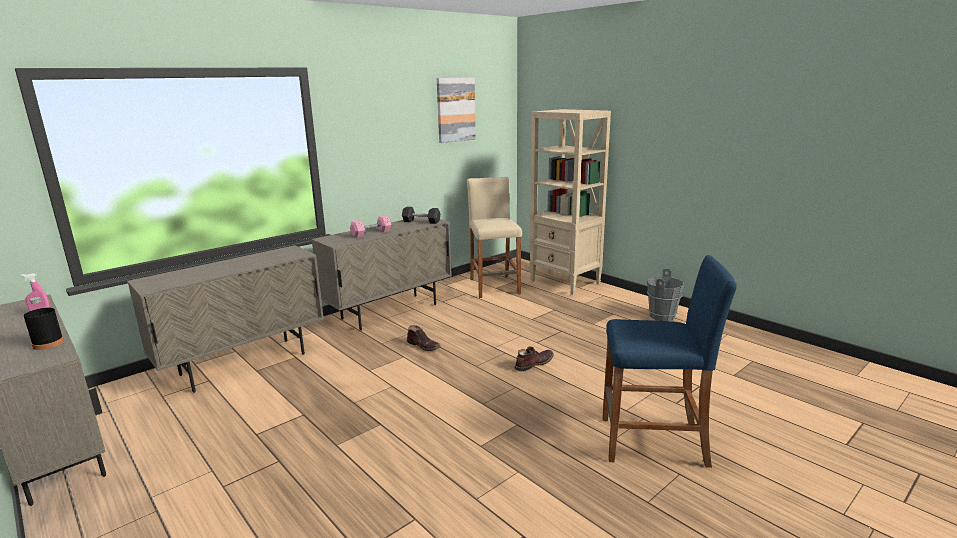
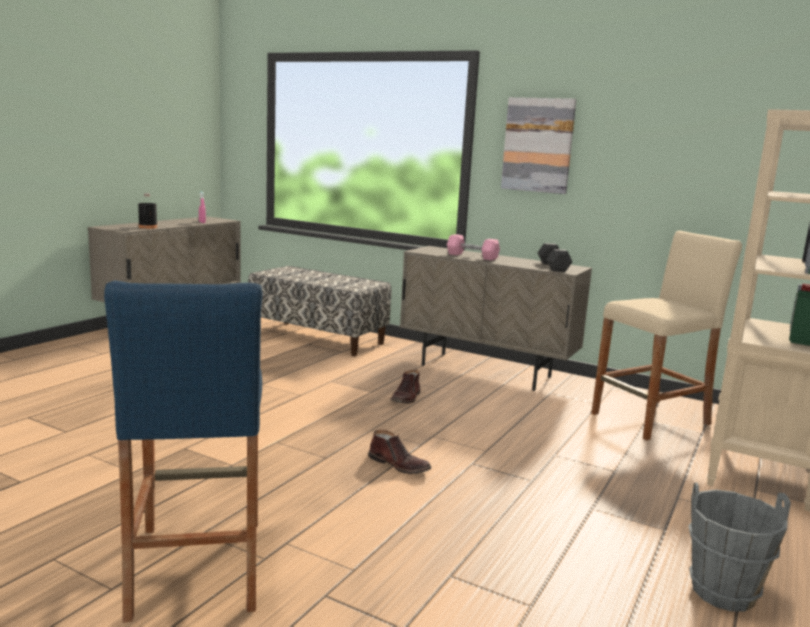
camera: 70 degrees right, 5 degrees down
beige cabinet [127,245,324,393] -> bench [248,266,391,356]
picture [437,77,476,143] -> picture moved to [501,97,577,194]

